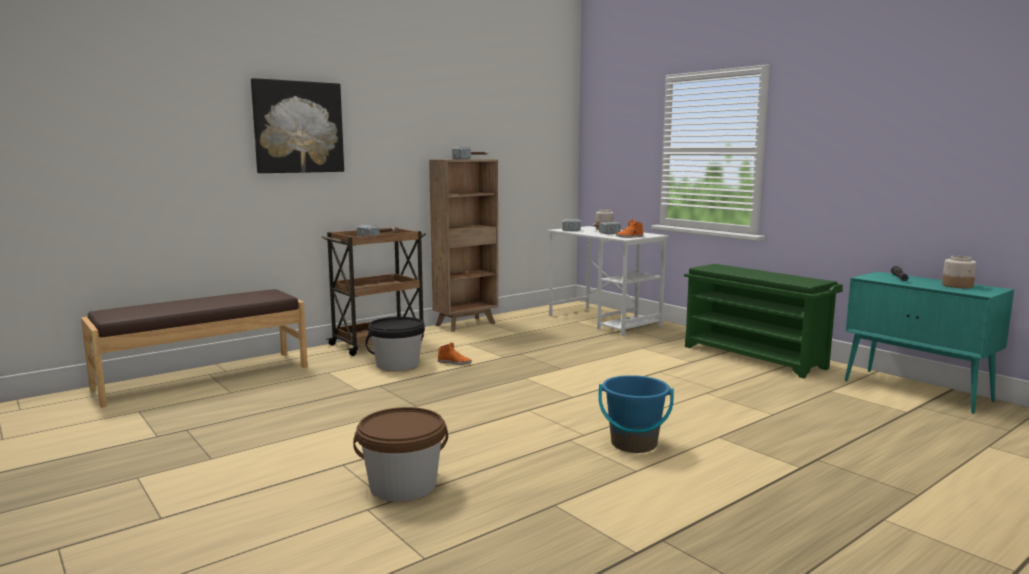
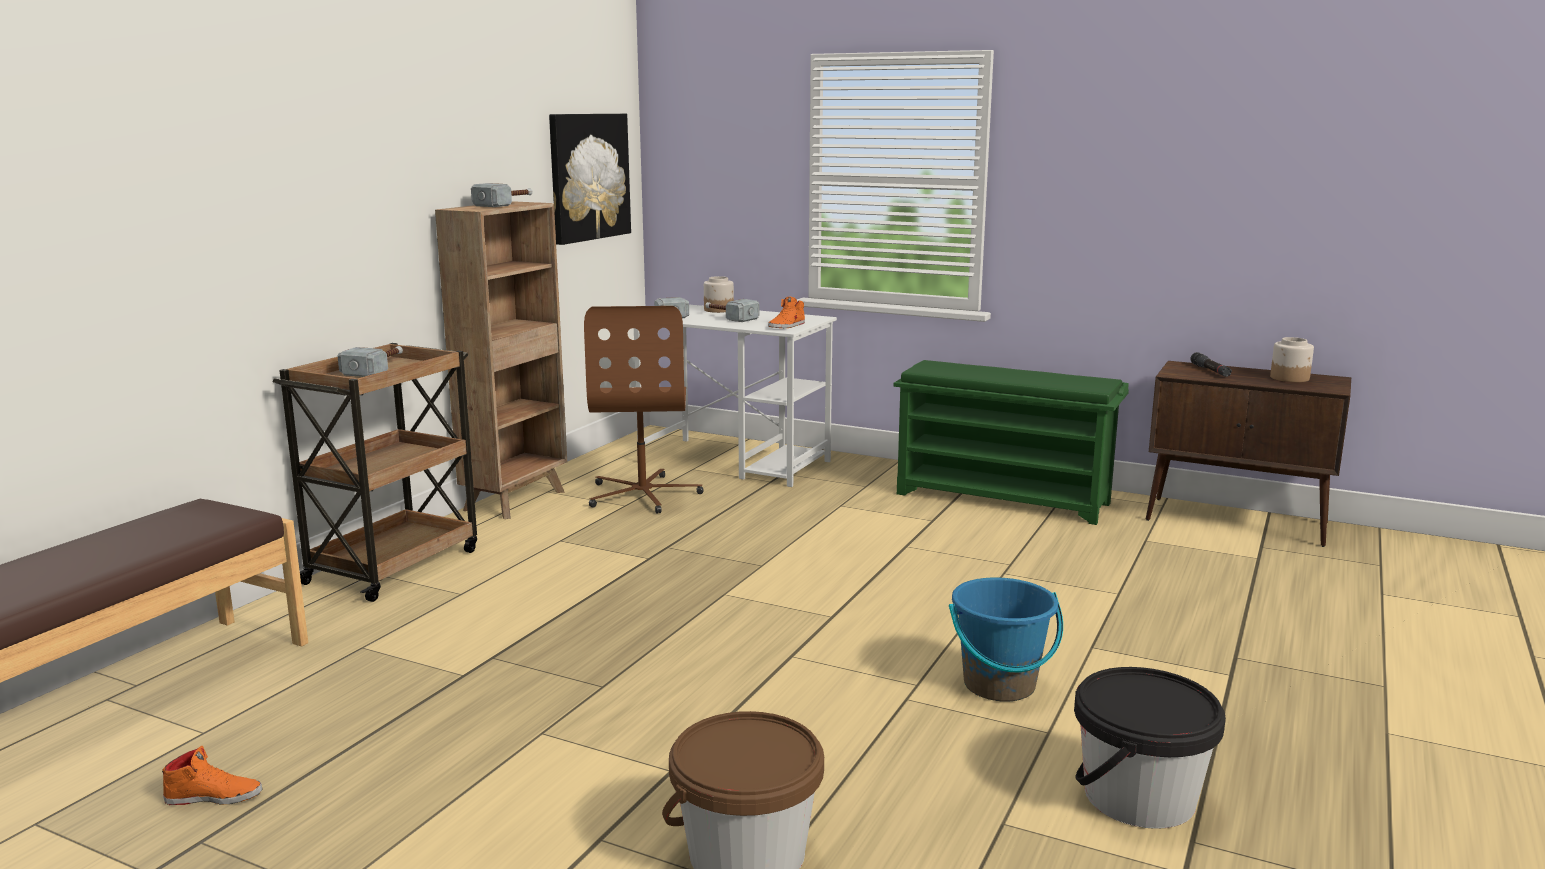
camera: 25 degrees left, 5 degrees up
picture [251,78,344,173] -> picture moved to [549,114,631,245]
black bucket [365,317,425,371] -> black bucket moved to [1074,667,1226,829]
orange shoe [438,342,472,365] -> orange shoe moved to [162,746,262,805]
turquoise cabinet [845,272,1014,414] -> brown cabinet [1146,361,1351,547]
none -> brown office chair [584,306,703,514]

